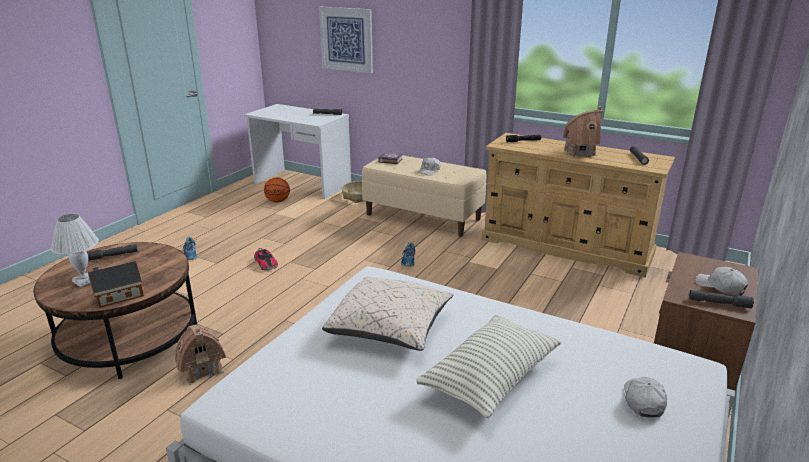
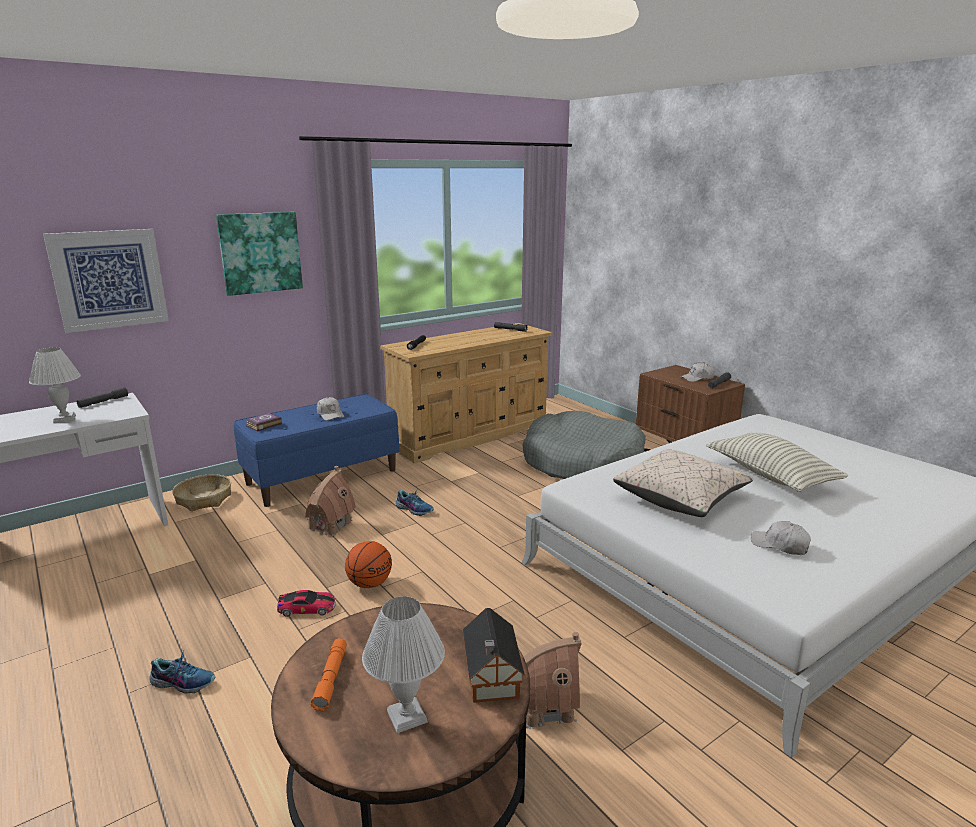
camera: 65 degrees left, 5 degrees down
grey flashlight [87,244,138,261] -> orange flashlight [311,638,347,711]
basketball [264,178,290,202] -> basketball moved to [345,541,392,588]
beige bench [362,153,487,237] -> blue bench [234,394,399,507]
toy house [563,106,603,157] -> toy house moved to [305,466,356,536]
white cap [624,377,667,417] -> white cap moved to [751,521,811,555]
none -> white table lamp [29,347,81,423]
none -> picture [216,212,303,296]
none -> grey dog bed [522,411,646,479]

